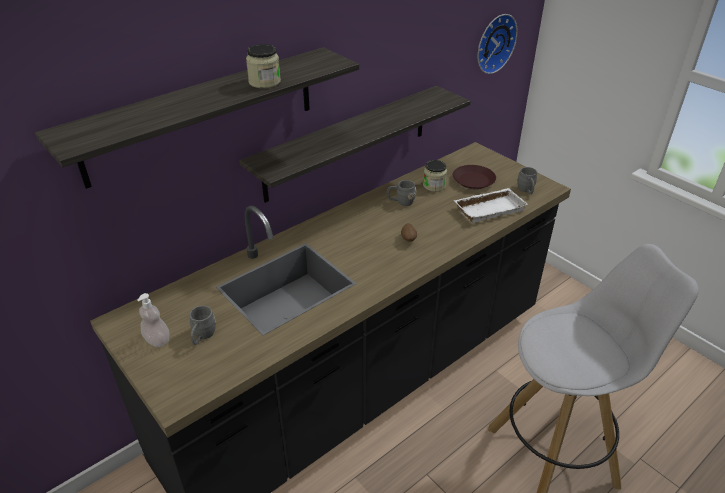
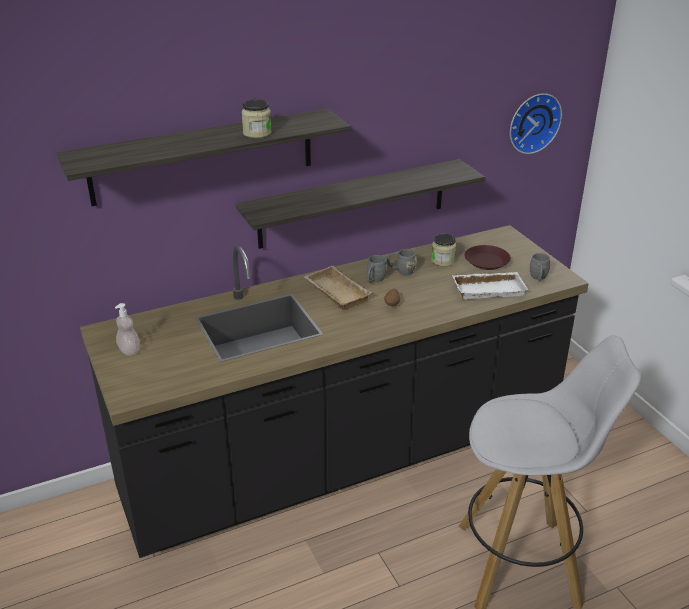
camera: 15 degrees right, 5 degrees down
grey mug [189,306,216,345] -> grey mug moved to [367,255,387,283]
none -> beige tray [304,266,372,310]

